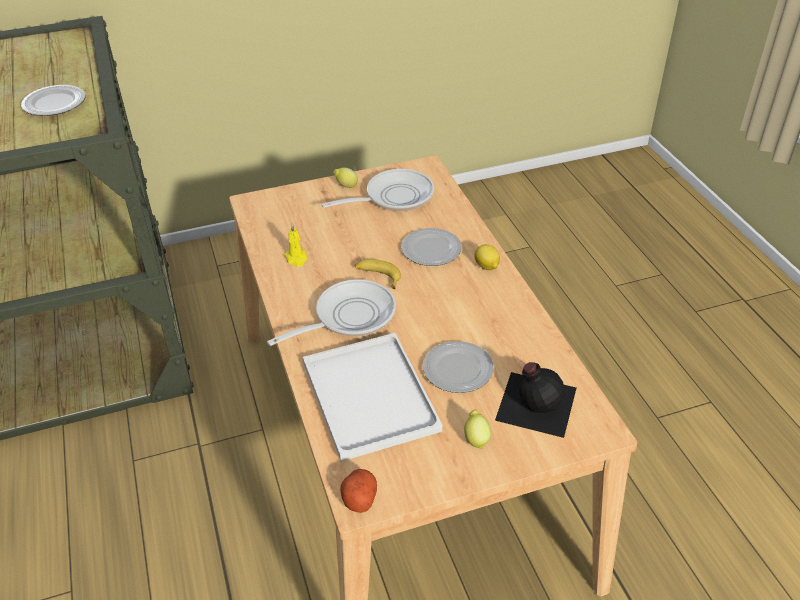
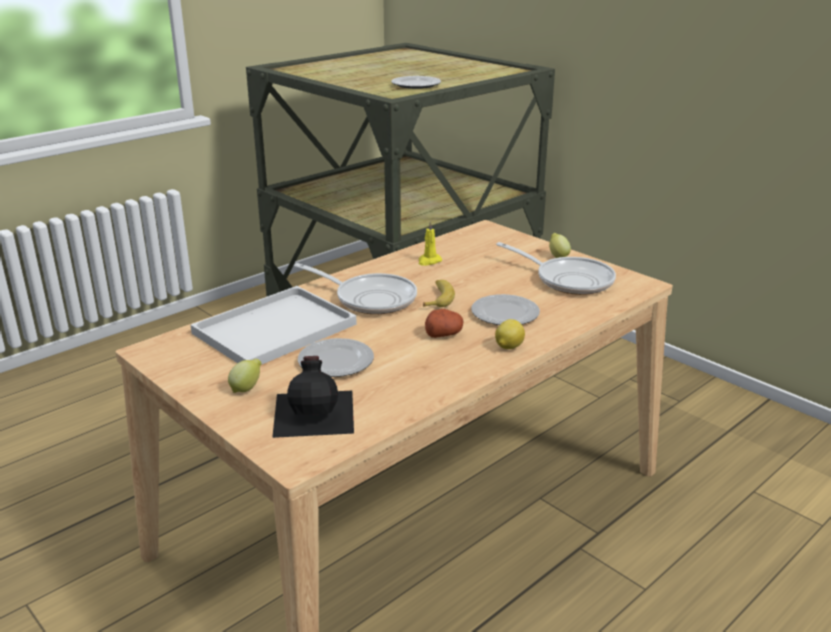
camera: 65 degrees right, 15 degrees down
potato [340,469,377,513] -> potato moved to [425,309,464,338]

